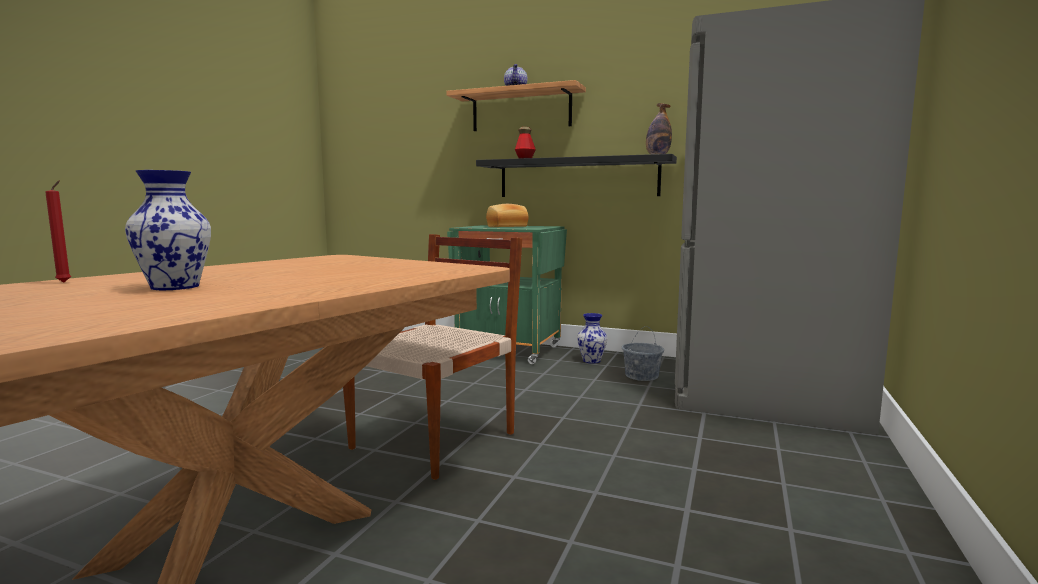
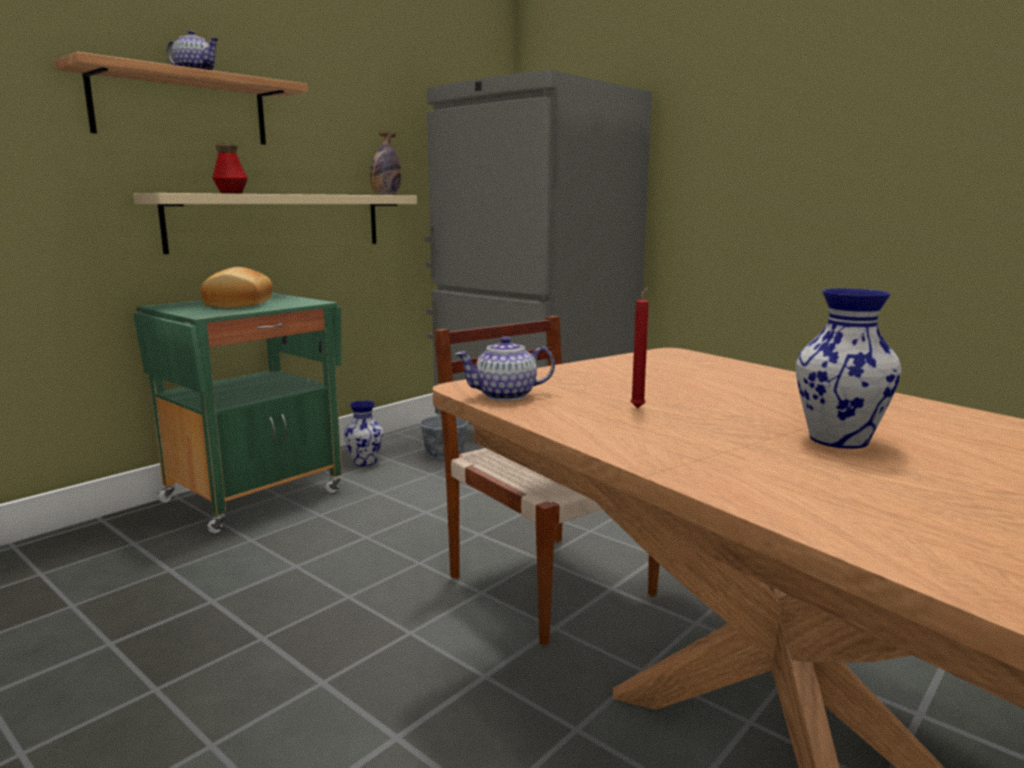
camera: 70 degrees left, 5 degrees up
red candle [45,181,71,282] -> red candle moved to [630,287,649,408]
black shelf [476,154,677,197] -> beige shelf [133,193,417,254]
none -> teapot [455,336,555,401]

